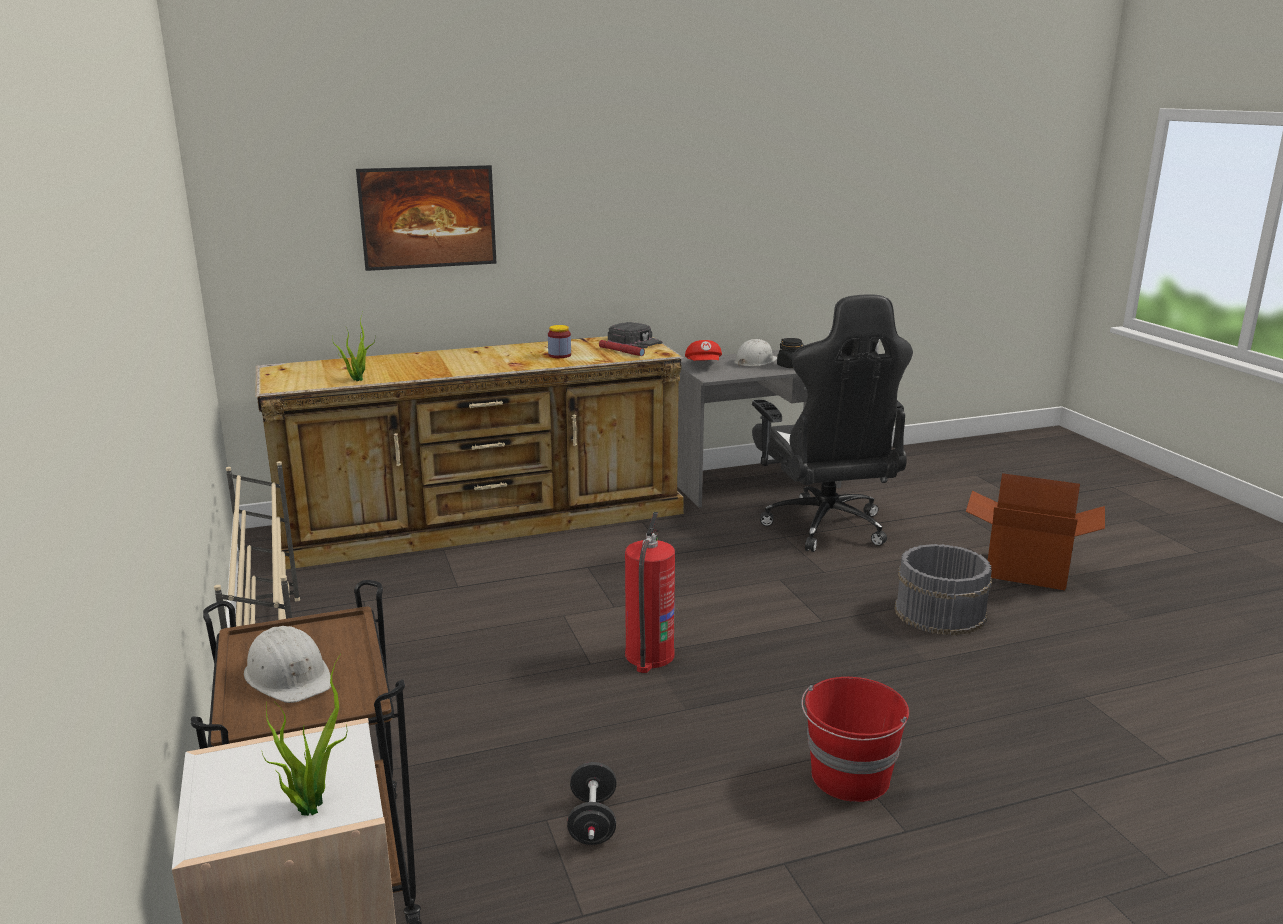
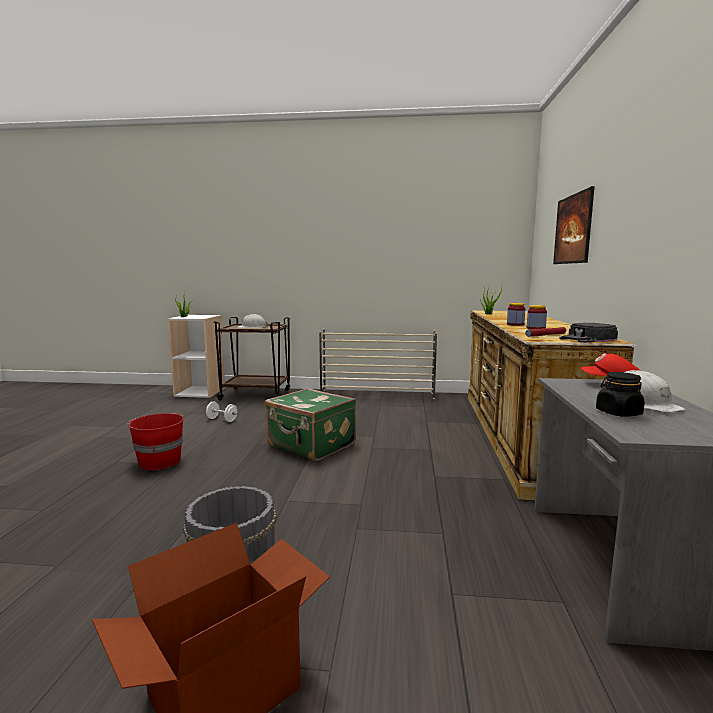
camera: 115 degrees right, 10 degrees down
black dumbbell [567,762,616,845] -> white dumbbell [206,402,237,422]
fire extinguisher [625,512,675,673] -> green suitcase [264,388,356,461]
black office chair [752,294,913,552] -> none
none -> jar [507,303,525,326]

